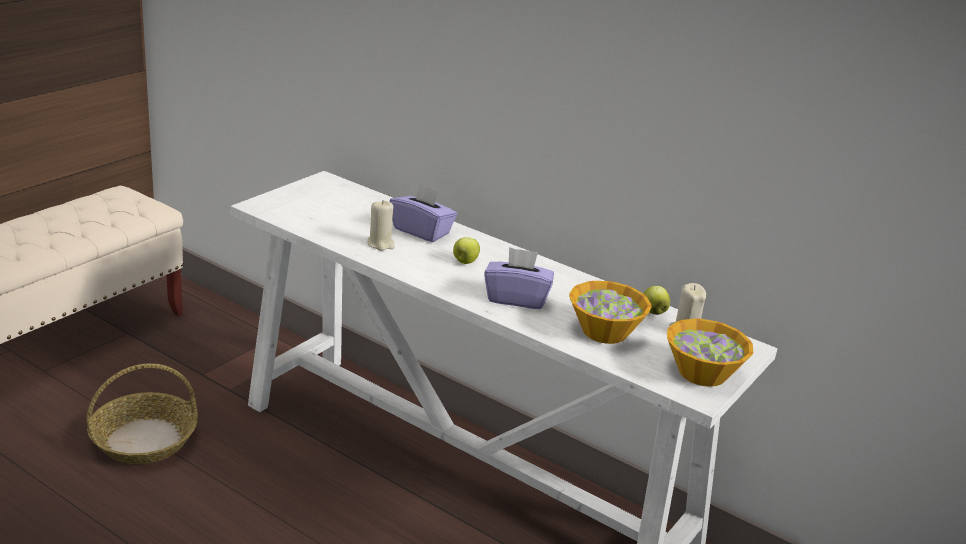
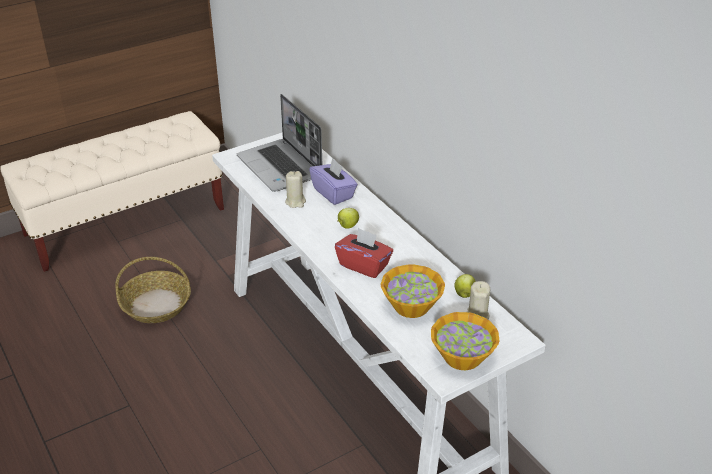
camera: 25 degrees right, 10 degrees up
purple tissue box [484,247,554,309] -> red tissue box [335,228,393,278]
none -> laptop [237,94,322,192]

